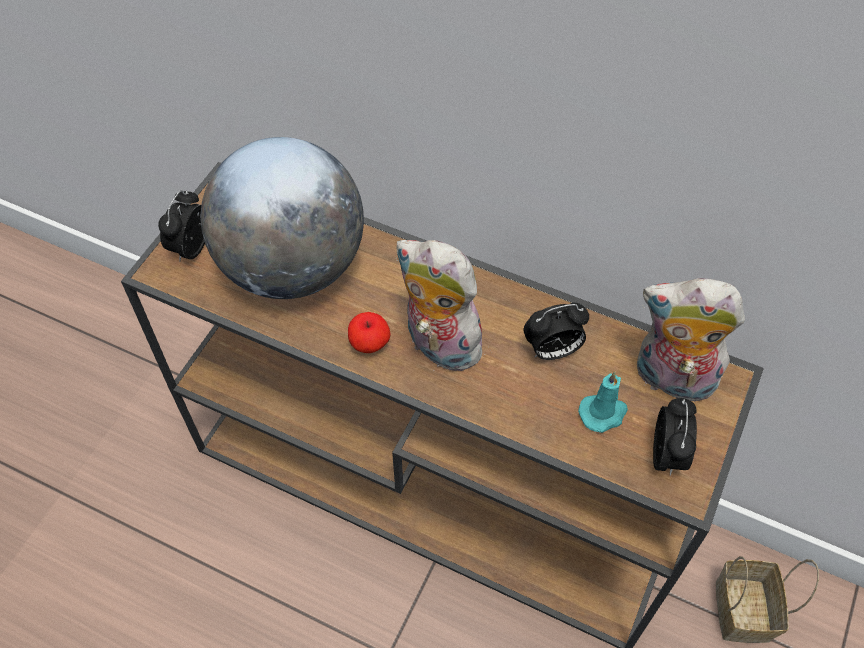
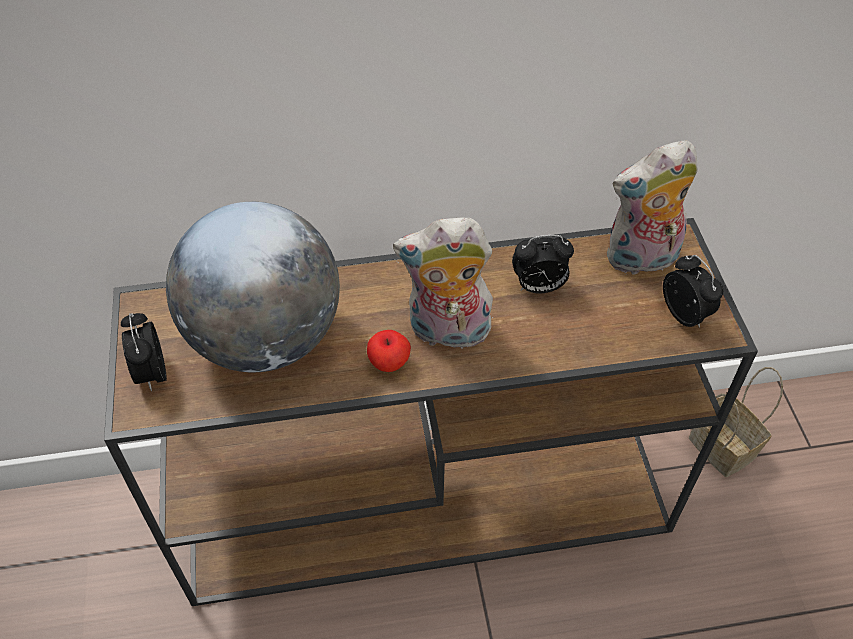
camera: 35 degrees left, 5 degrees down
alarm clock [523,303,589,360] -> alarm clock turned 45 degrees clockwise [512,235,574,294]
turquoise candle [578,372,628,433] -> none

